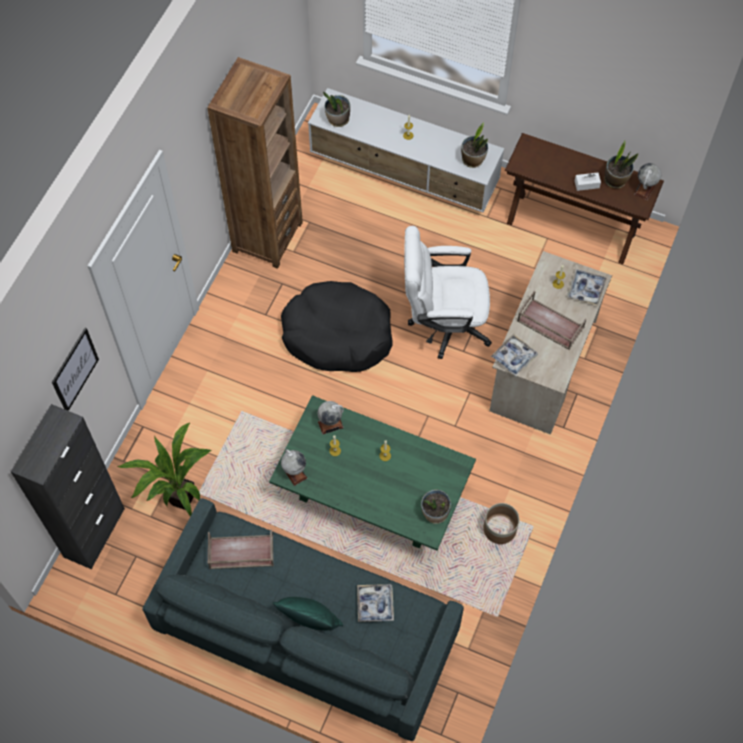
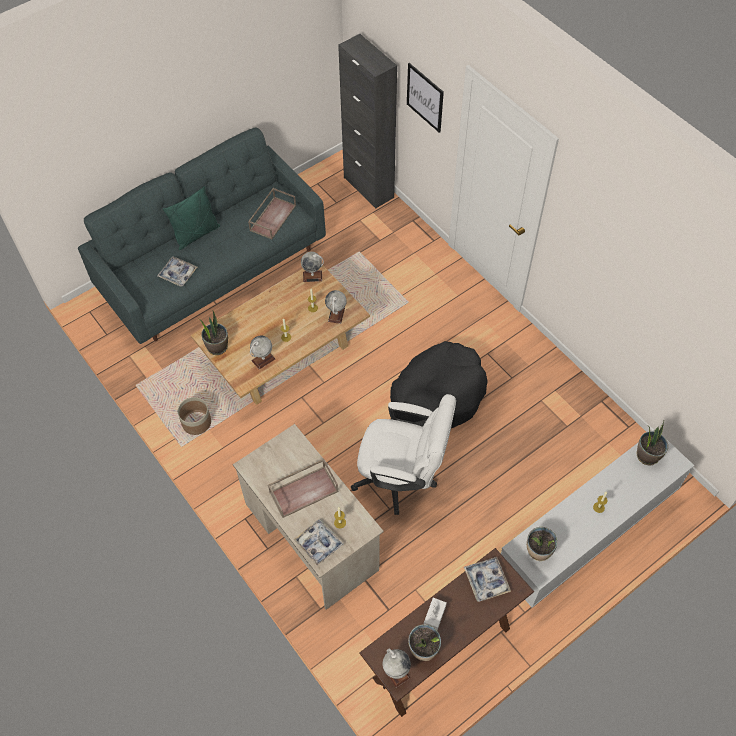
camera: 120 degrees right, 5 degrees down
potted plant [117,423,212,516] -> none
brown bookcase [207,57,303,269] -> none
green coffee table [269,395,476,550] -> beige coffee table [191,266,370,405]
white office chair [404,226,492,359] -> white office chair turned 75 degrees clockwise [351,394,456,515]
tray [491,334,538,376] -> tray moved to [464,557,511,602]
none -> globe [250,335,275,370]

